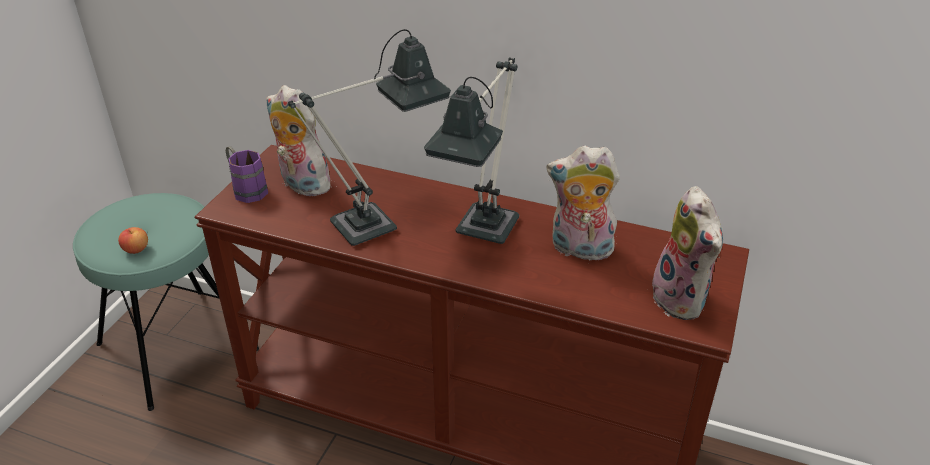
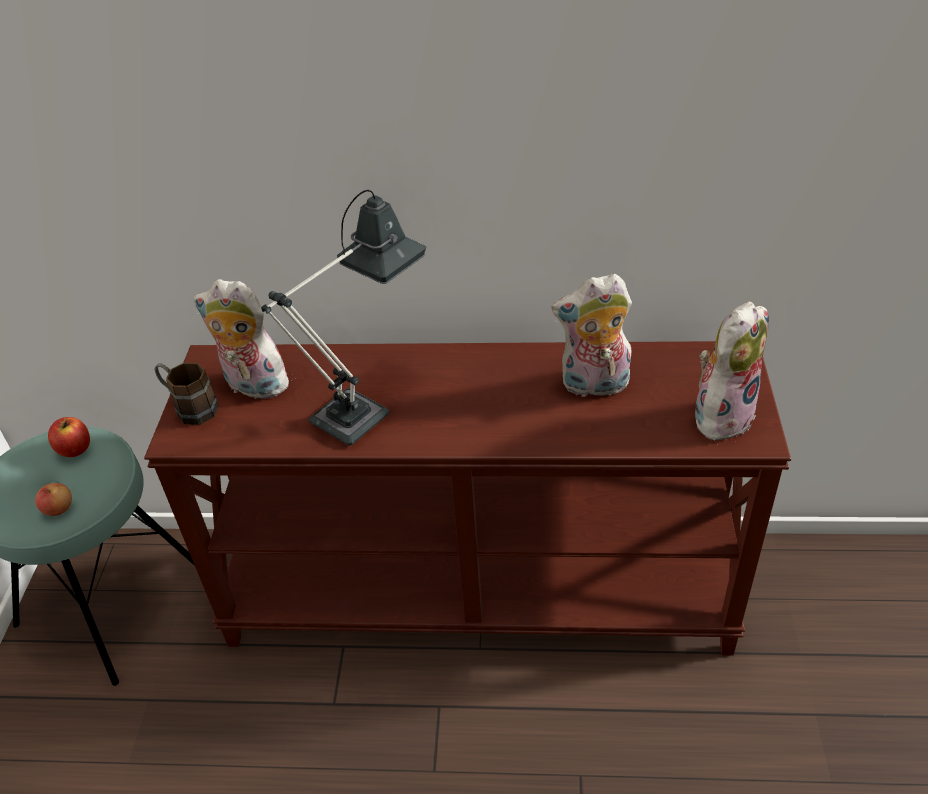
camera: 15 degrees left, 5 degrees up
purple mug [226,146,268,203] -> brown mug [155,363,219,425]
table lamp [424,57,519,244] -> none
plush toy [649,186,723,320] -> plush toy turned 105 degrees counterclockwise [695,301,769,445]
none -> apple [48,417,90,457]

